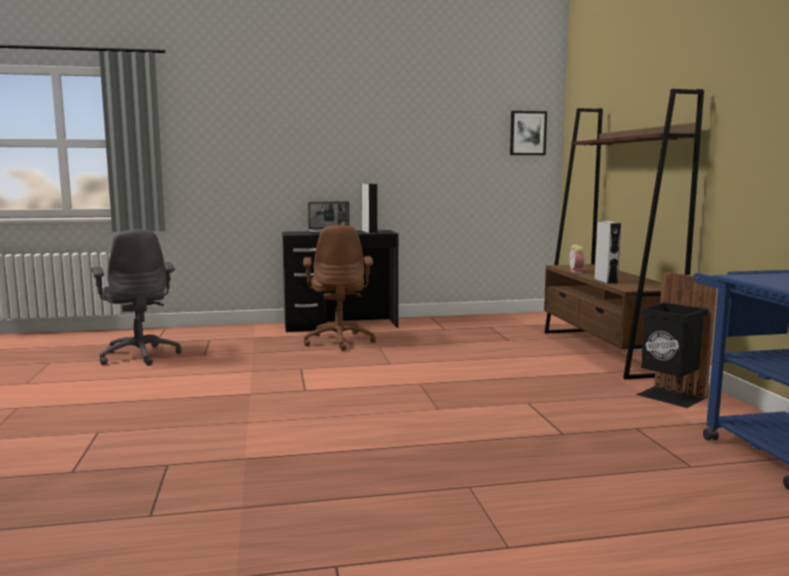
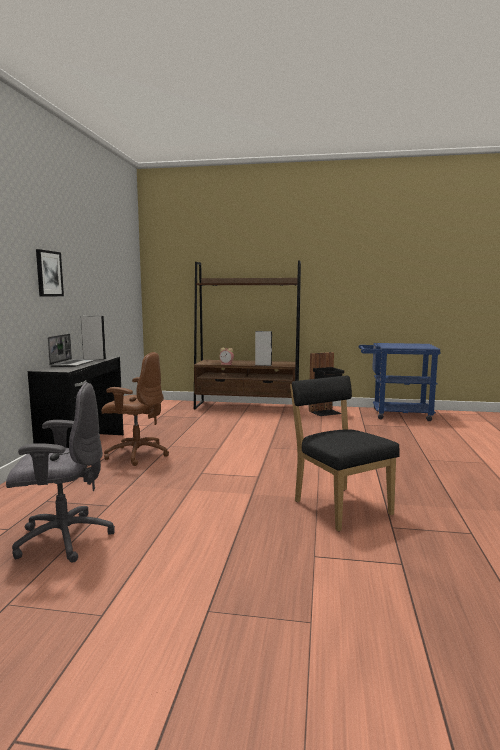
camera: 70 degrees left, 0 degrees up
picture [510,111,547,155] -> picture moved to [36,249,64,297]
none -> black chair [290,376,400,531]

